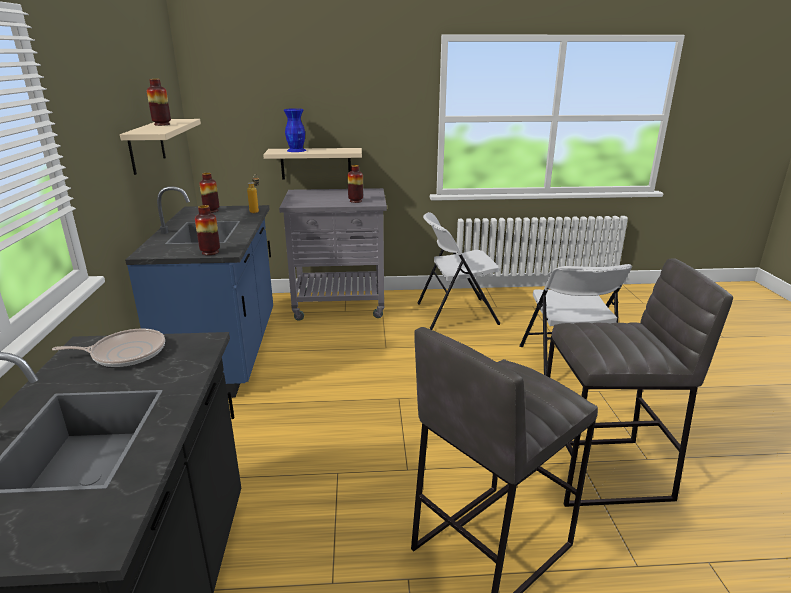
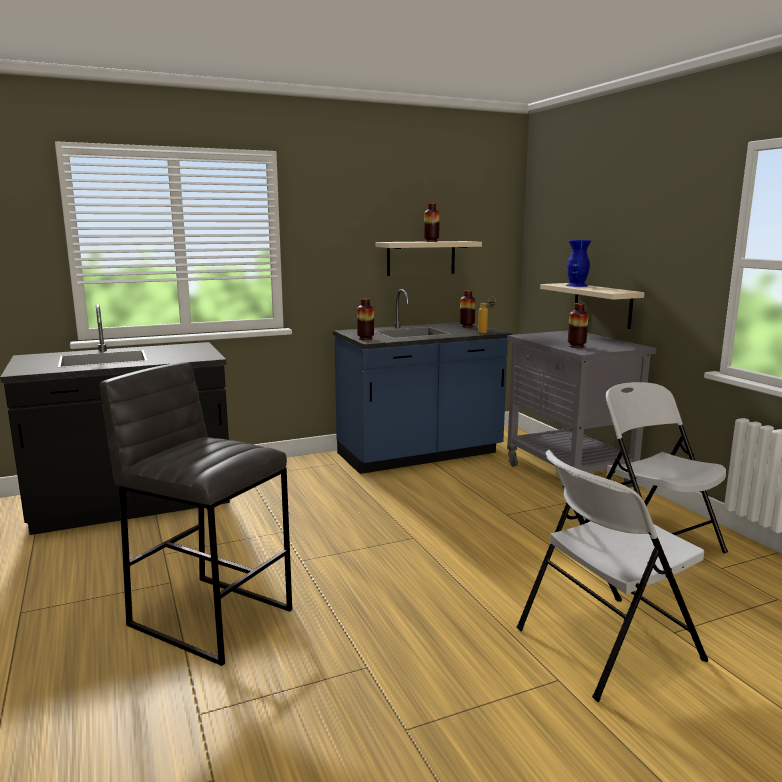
camera: 70 degrees right, 10 degrees down
frying pan [52,328,165,367] -> none
grey stool [546,258,733,507] -> none

